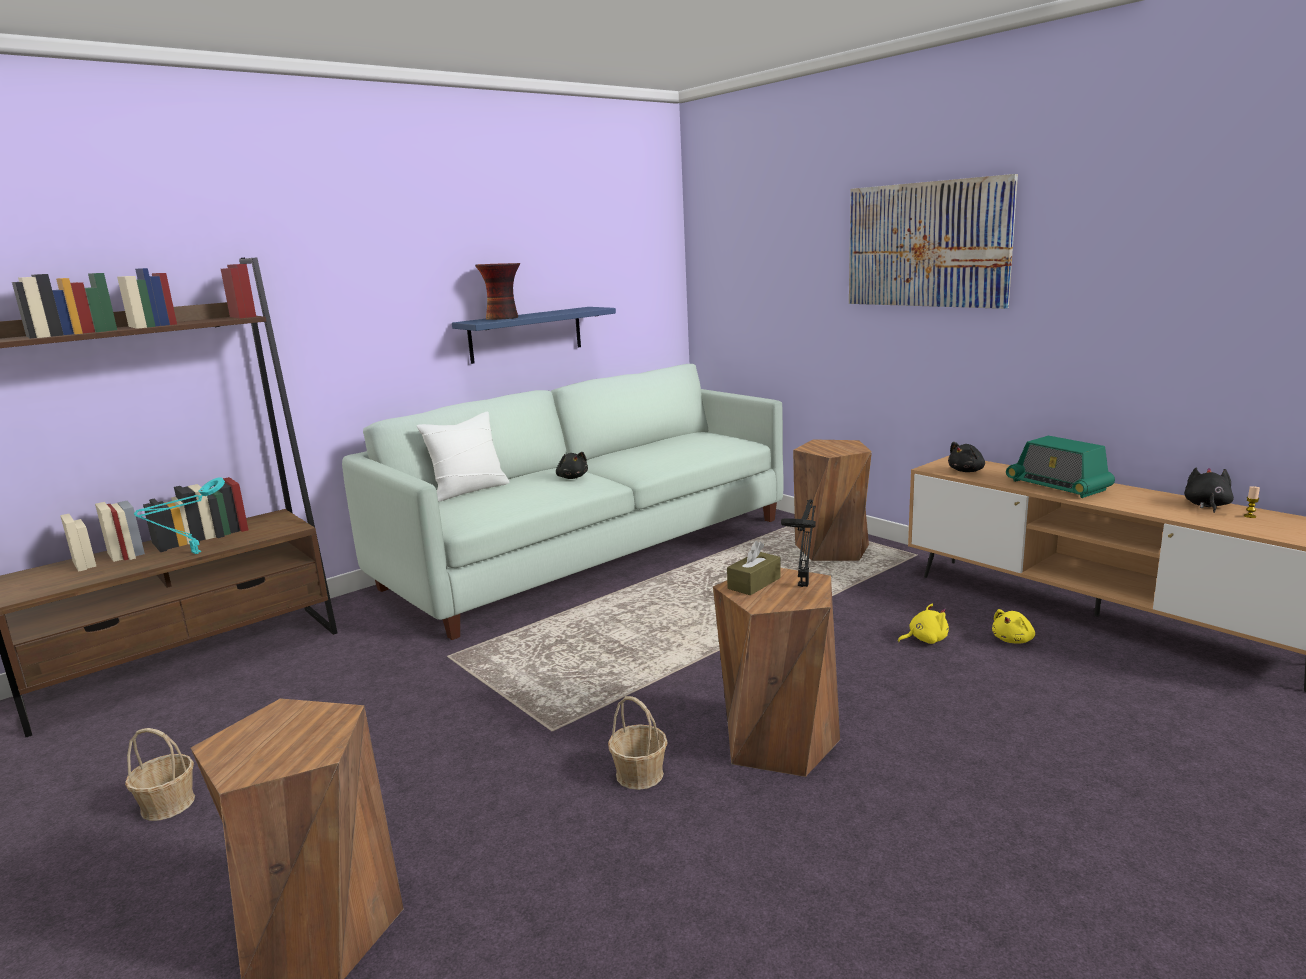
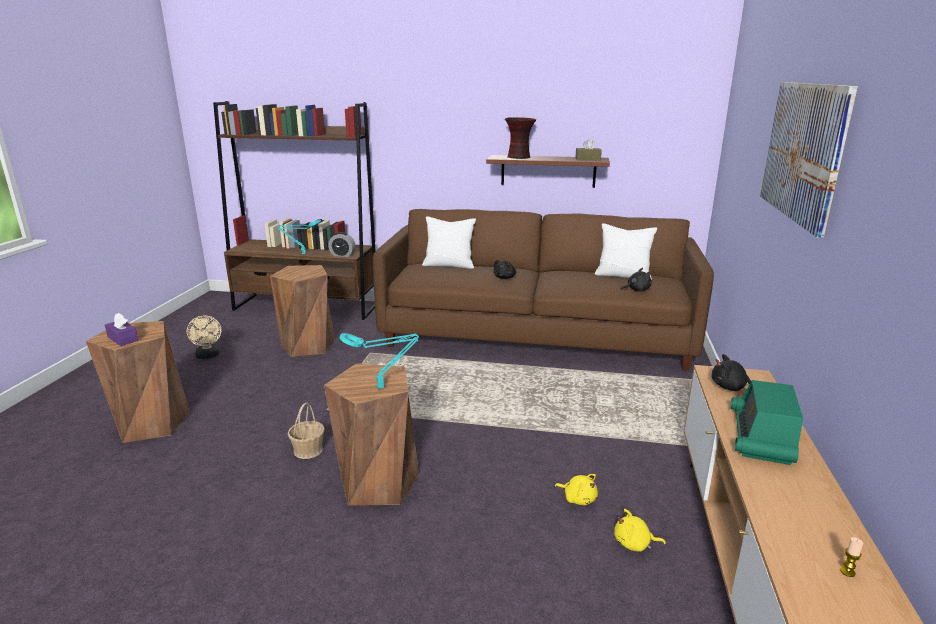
camera: 50 degrees right, 5 degrees up
basket [125,728,195,821] -> beige fan [187,315,221,359]
white sofa [342,364,783,640] -> brown sofa [373,209,714,371]
blue shelf [452,307,616,364] -> brown shelf [486,155,610,188]
brown tissue box [727,541,781,595] -> brown tissue box moved to [576,139,602,160]
black table lamp [781,499,816,587] -> turquoise table lamp [340,333,419,389]
brown stool [793,439,872,561] -> brown stool moved to [270,265,335,357]
black plush toy [1184,468,1234,513] -> black plush toy moved to [620,268,652,291]
none -> purple tissue box [105,313,139,346]
none -> alarm clock [328,232,355,257]
none -> white pillow [595,223,657,280]

